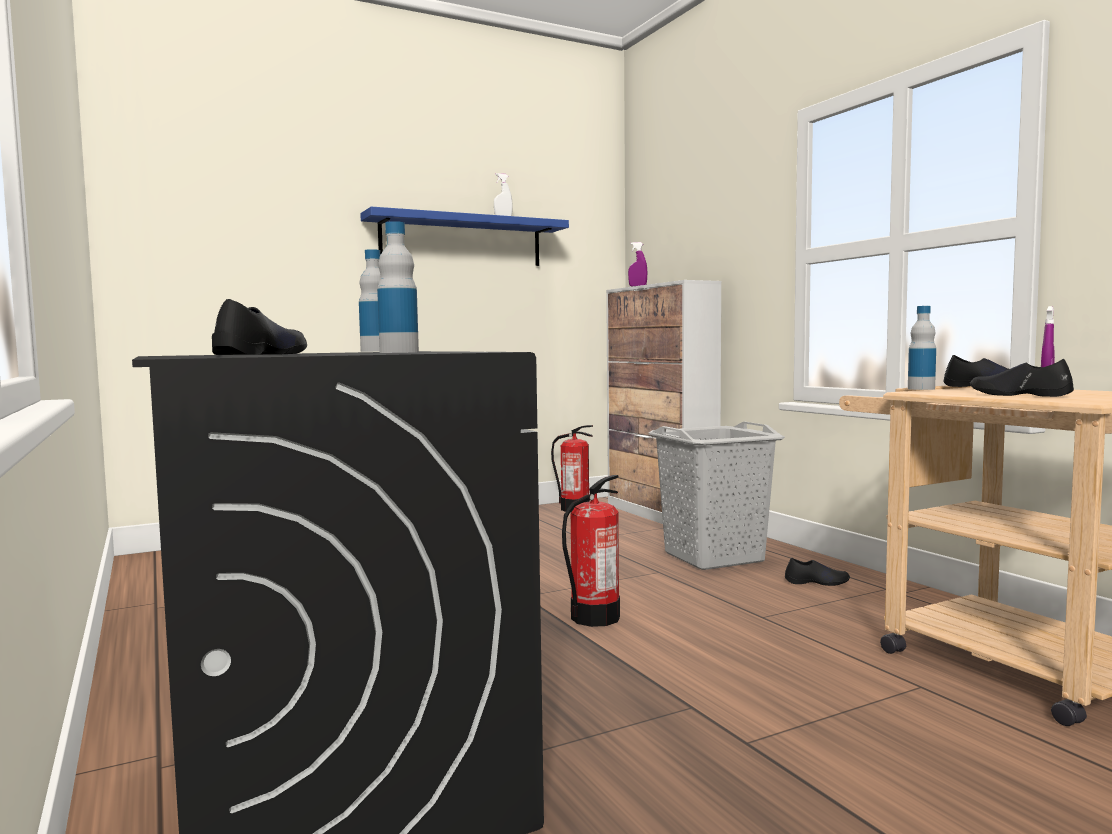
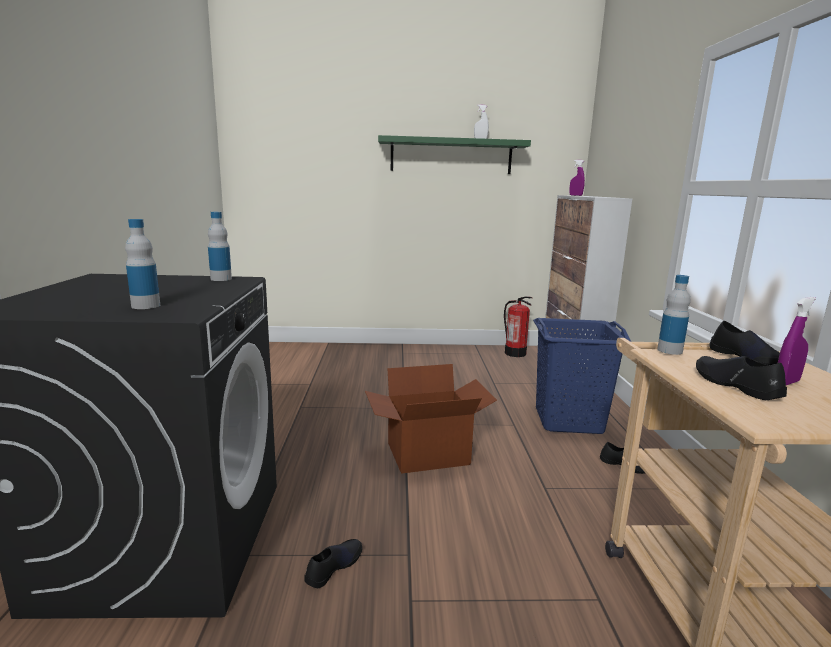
camera: 25 degrees right, 10 degrees up
black shoe [212,299,307,355] -> black shoe moved to [304,539,362,588]
blue shelf [360,207,569,266] -> green shelf [378,135,531,174]
fire extinguisher [562,475,620,627] -> cardboard box [365,364,497,474]
grey laundry basket [649,422,785,570] -> blue laundry basket [533,318,632,434]

